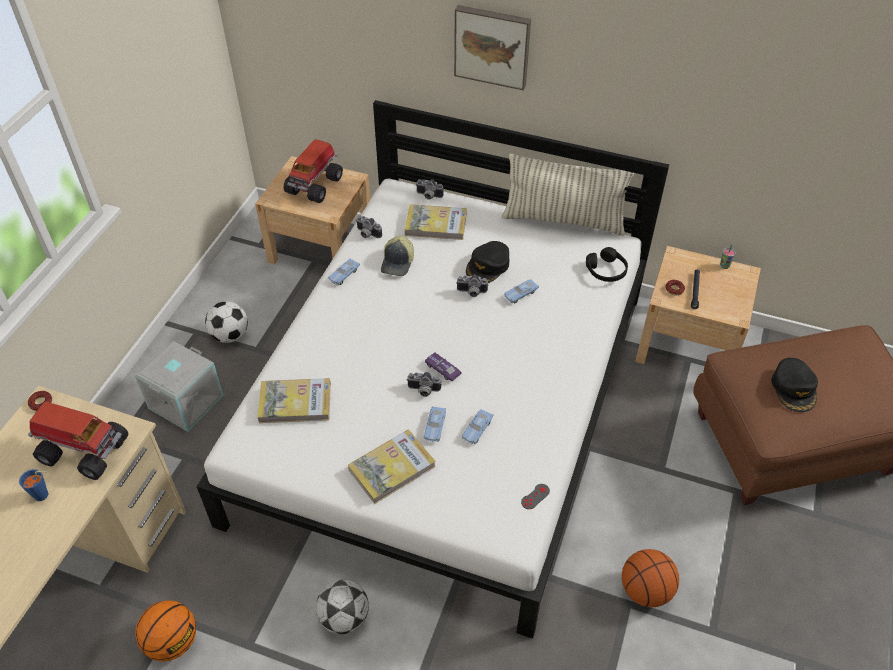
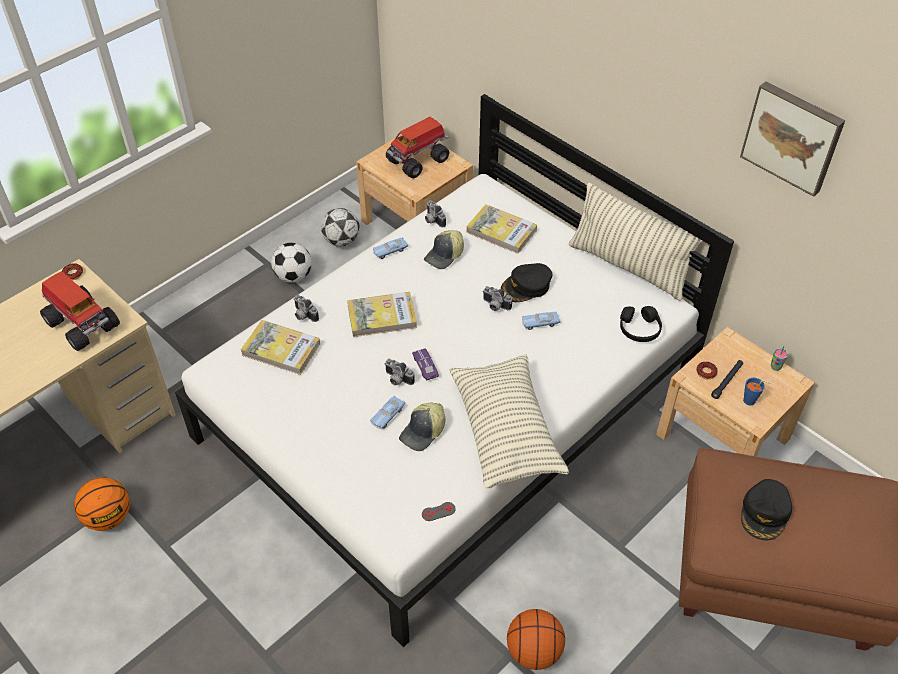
camera: 25 degrees right, 0 degrees up
blue cup [19,469,48,501] -> blue cup moved to [743,378,773,405]
grey storage box [135,341,224,432] -> none
football [316,580,369,634] -> football moved to [321,208,360,247]
book [348,429,436,504] -> book moved to [347,292,417,337]
camera [416,179,443,200] -> camera moved to [294,294,319,322]
picture [454,5,531,90] -> picture moved to [740,81,845,197]
blue toy car [462,409,493,445] -> cap [399,403,446,451]
none -> pillow [449,354,569,489]

